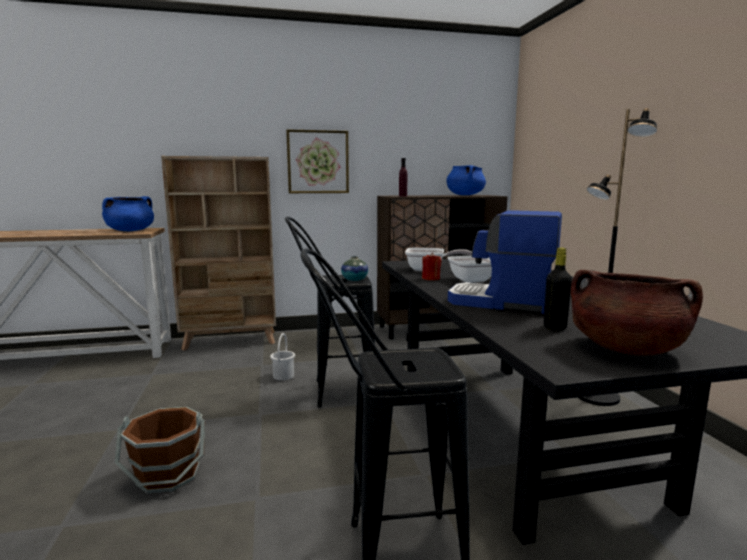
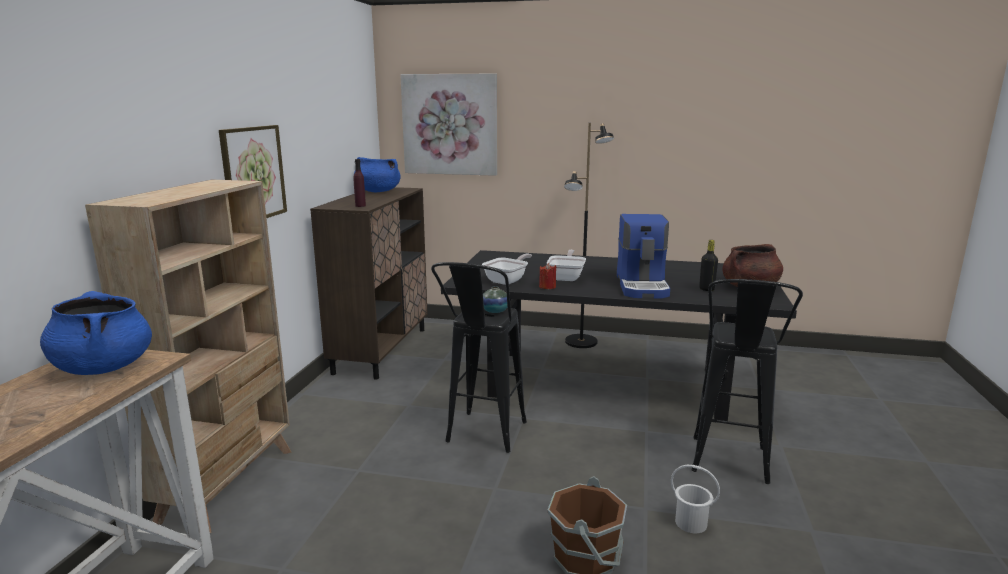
camera: 65 degrees left, 5 degrees up
white bucket [270,333,295,381] -> white bucket moved to [671,465,720,533]
coffee machine [448,210,562,314] -> coffee machine turned 45 degrees counterclockwise [617,214,670,299]
none -> picture [400,74,497,176]

